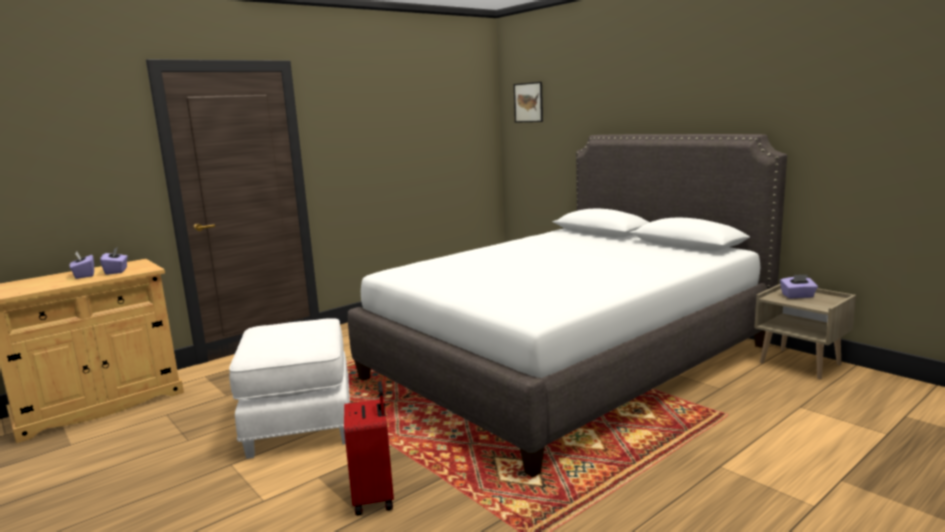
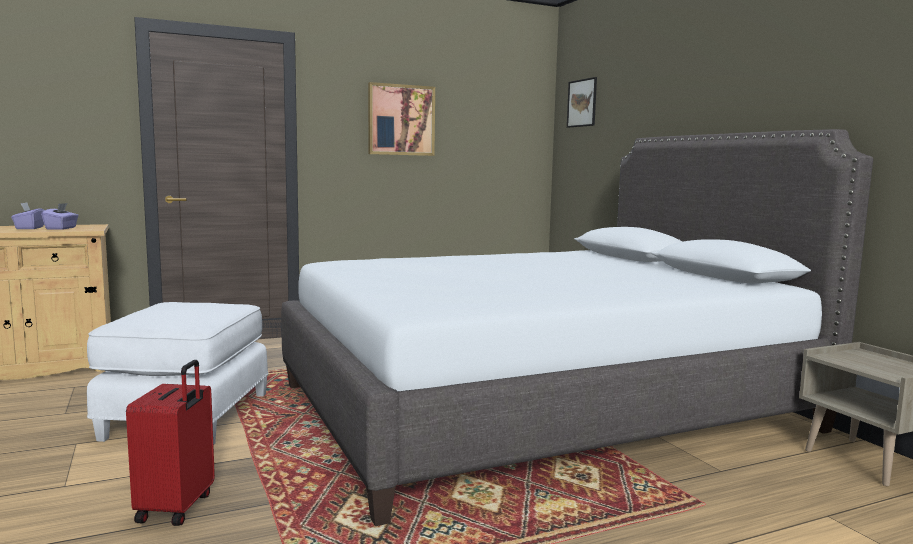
camera: 15 degrees right, 5 degrees down
purple tissue box [780,275,818,298] -> none
none -> picture [368,82,435,156]

